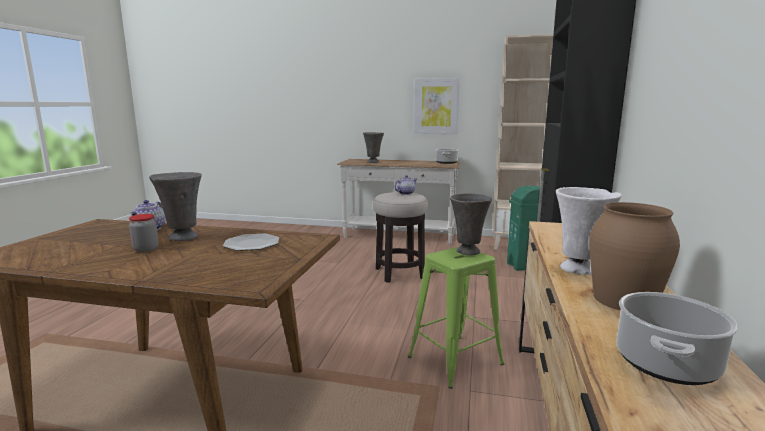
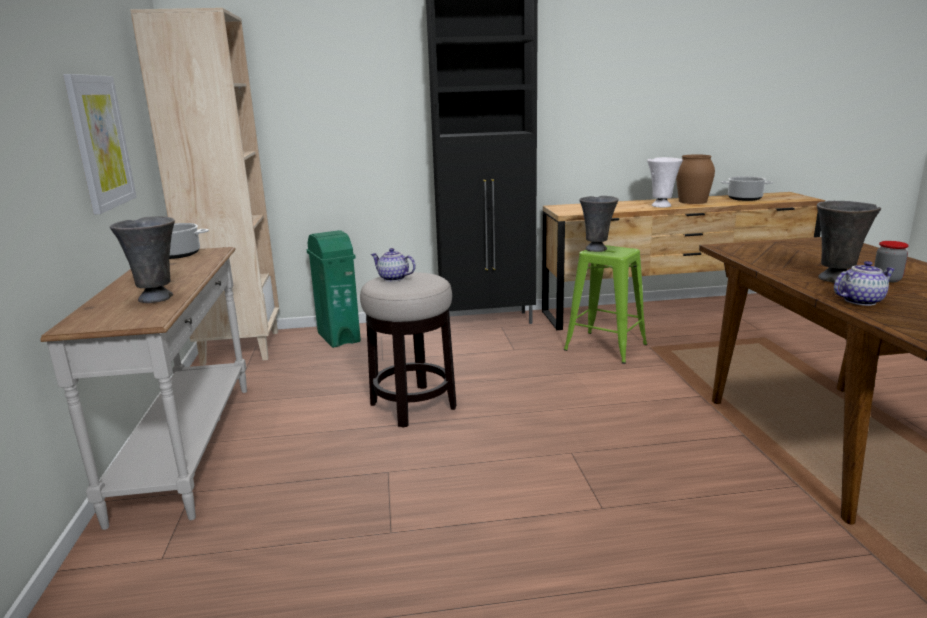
camera: 110 degrees left, 5 degrees up
plate [223,234,279,251] -> none

